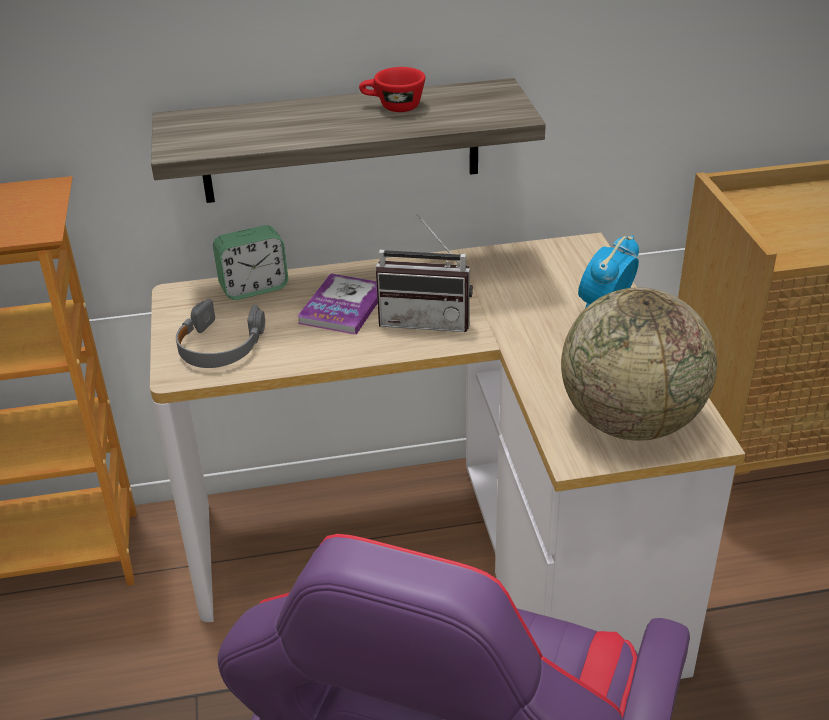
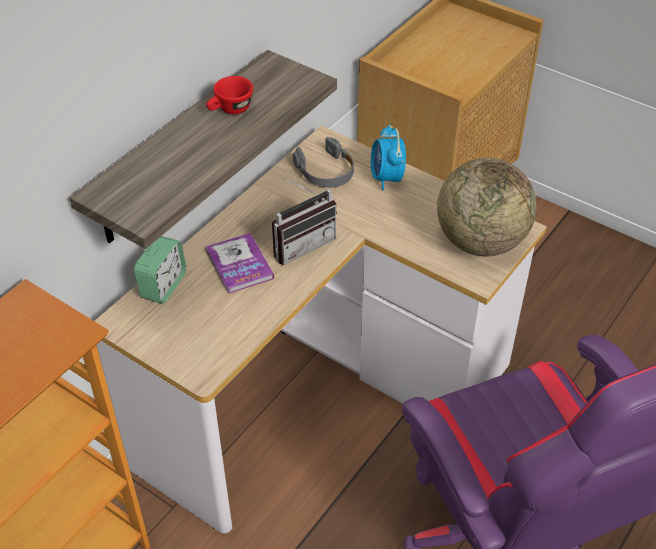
camera: 45 degrees left, 10 degrees up
grey headphones [176,299,265,368] -> grey headphones moved to [293,137,354,188]

